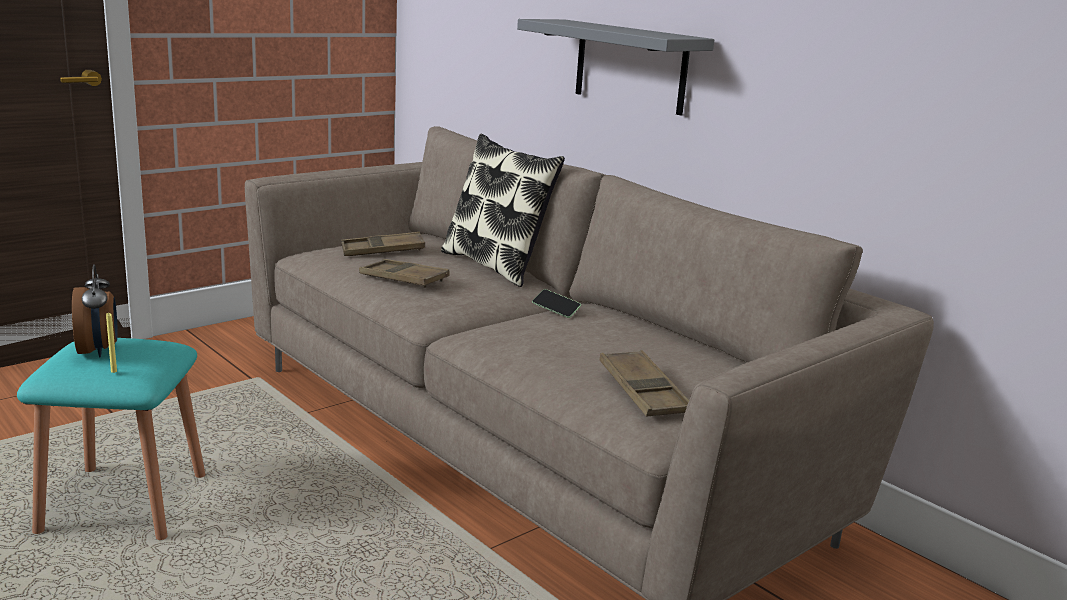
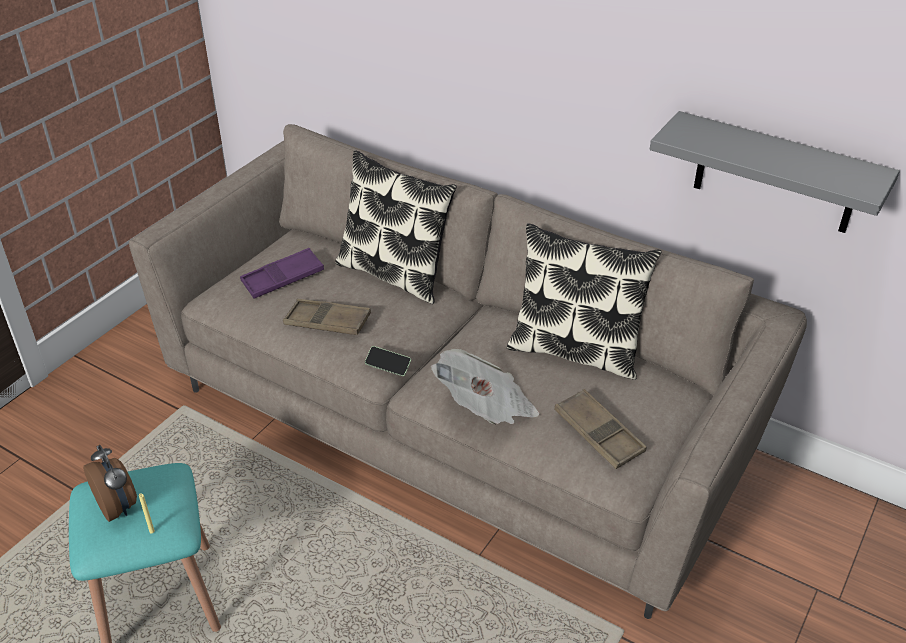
camera: 15 degrees left, 20 degrees up
brown tray [341,232,425,256] -> purple tray [240,248,324,299]
grey shelf [517,19,714,115] -> grey shelf moved to [650,111,900,233]
phone [532,289,581,318] -> phone moved to [365,346,411,376]
none -> newspaper [431,349,539,424]
none -> pillow [507,223,662,380]

